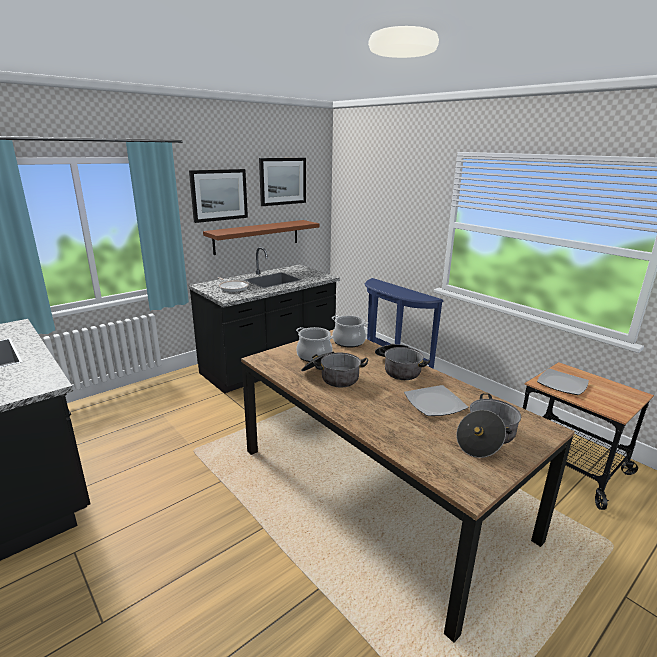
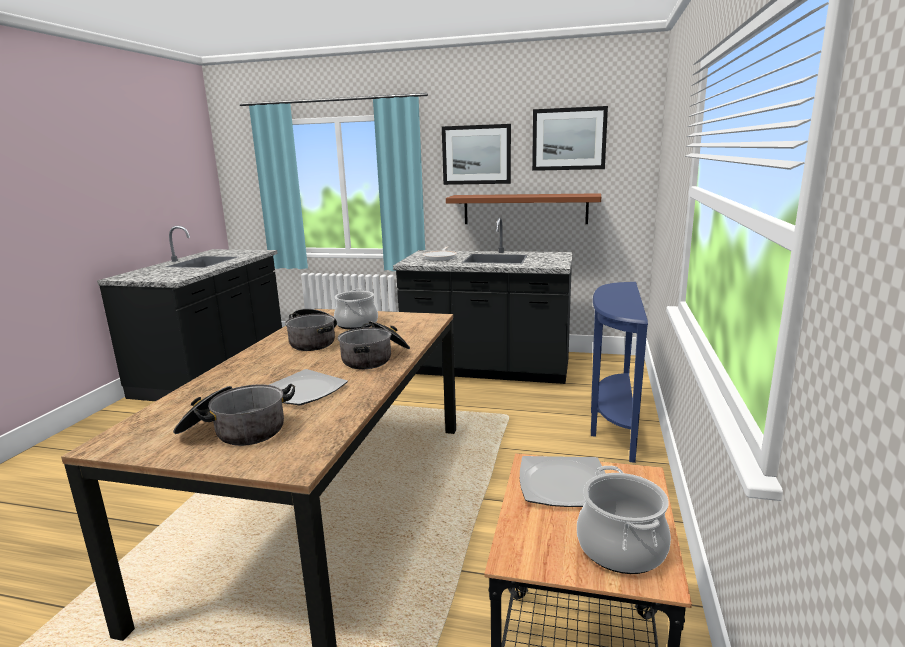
camera: 55 degrees right, 5 degrees down
cooking pot [332,315,368,348] -> cooking pot moved to [577,466,671,574]

